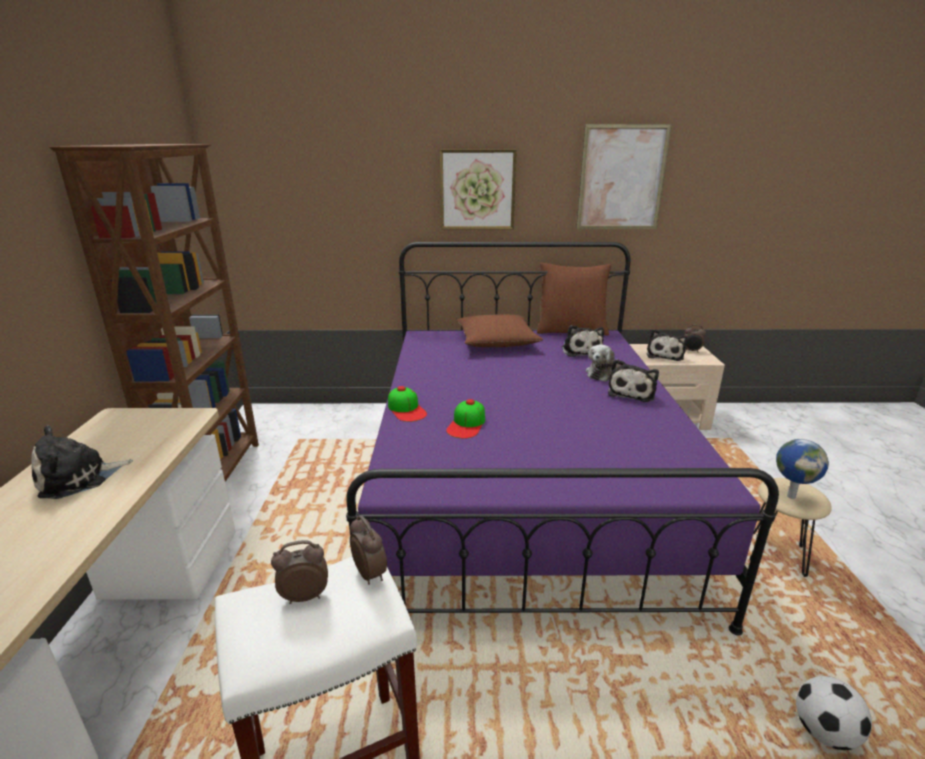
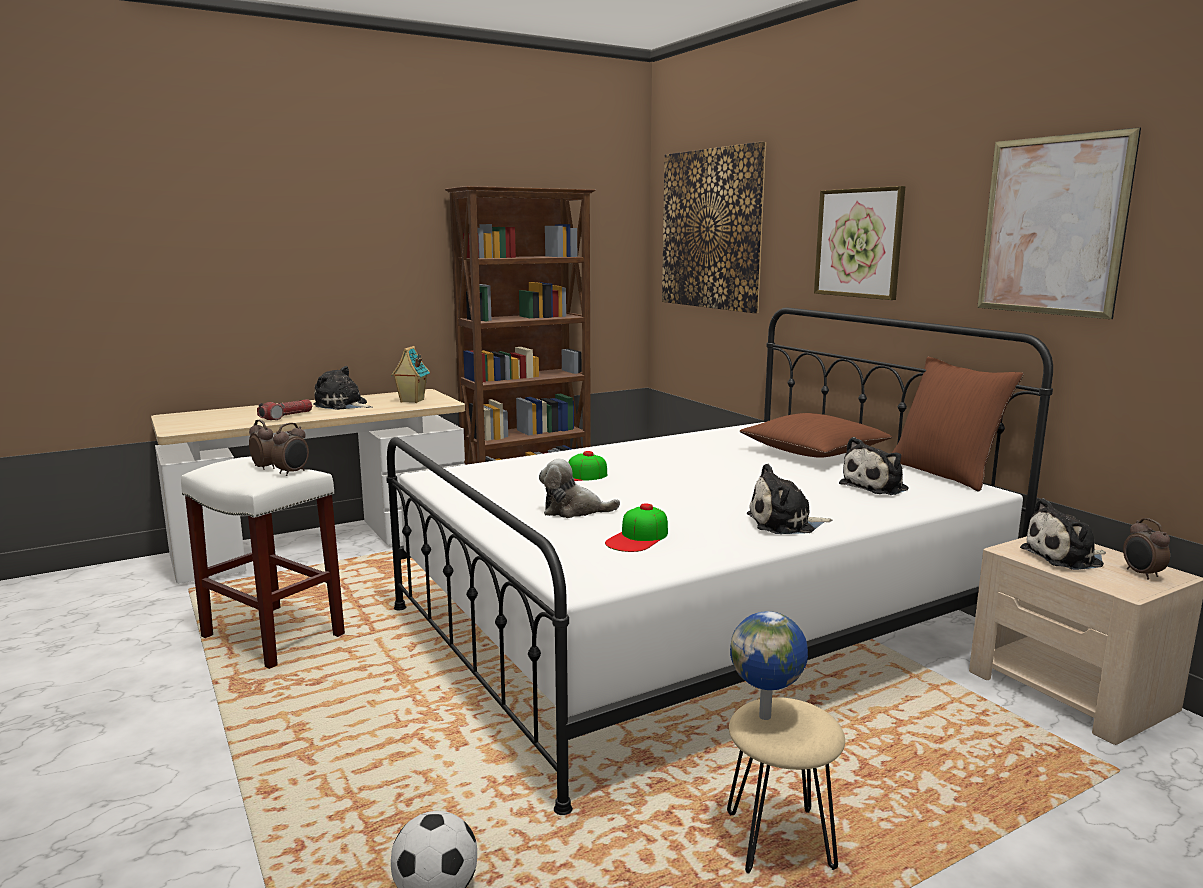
camera: 60 degrees right, 10 degrees down
purple bed [346,242,779,636] -> white bed [386,308,1053,815]
cap [388,386,427,422] -> cap moved to [605,503,668,552]
plush toy [586,344,615,382] -> plush toy moved to [539,459,620,518]
none -> flashlight [257,399,312,420]
none -> toy house [391,346,430,403]
none -> picture [662,142,766,313]

